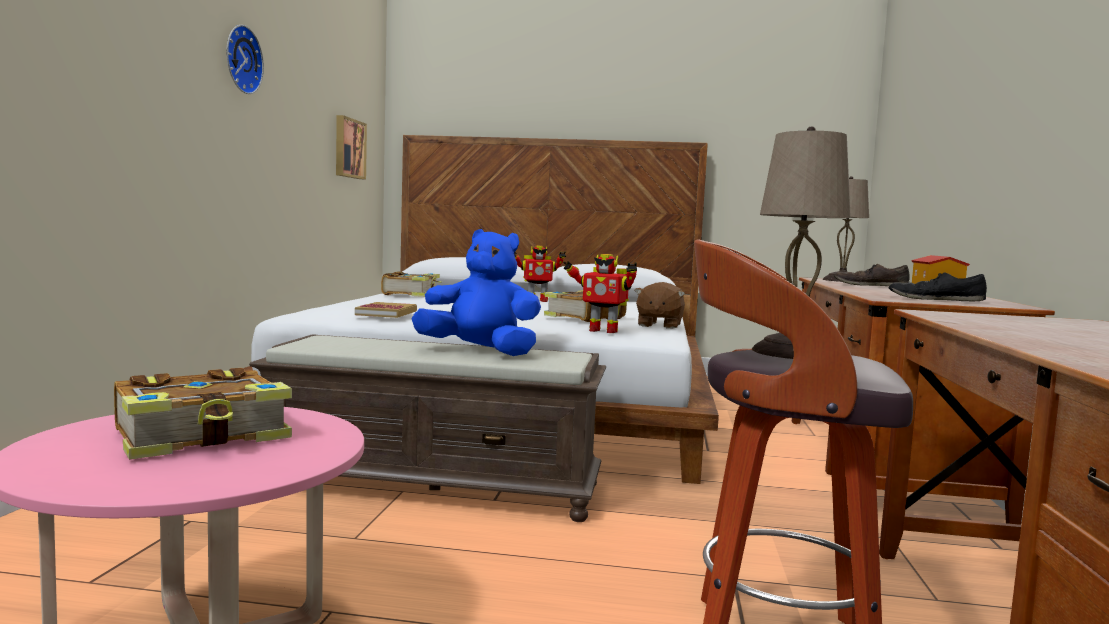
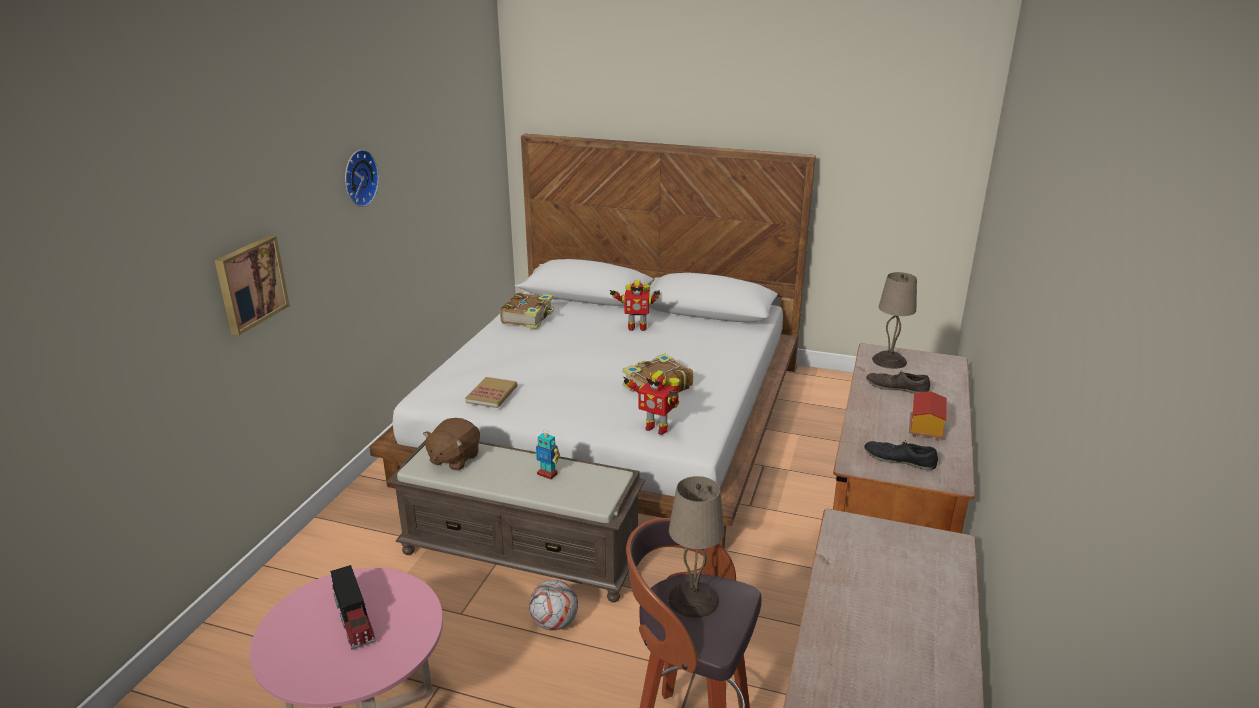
camera: 10 degrees right, 20 degrees up
book [114,368,292,460] -> toy truck [330,565,376,650]
picture [336,115,367,180] -> picture moved to [215,235,290,335]
blue plush toy [412,229,541,356] -> toy robot [535,429,560,479]
brown plush toy [634,282,685,329] -> brown plush toy moved to [423,418,480,471]
none -> football [529,580,578,631]

